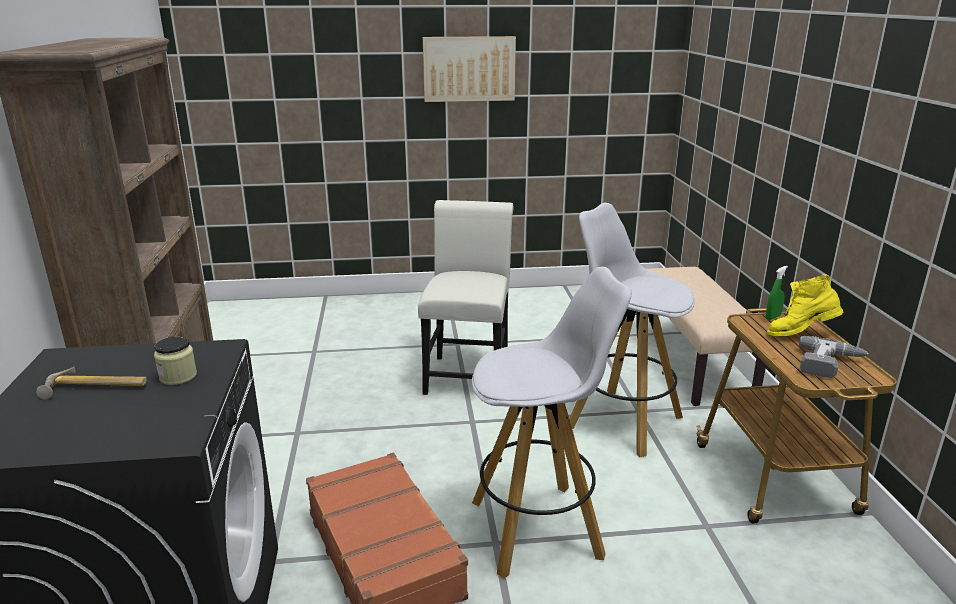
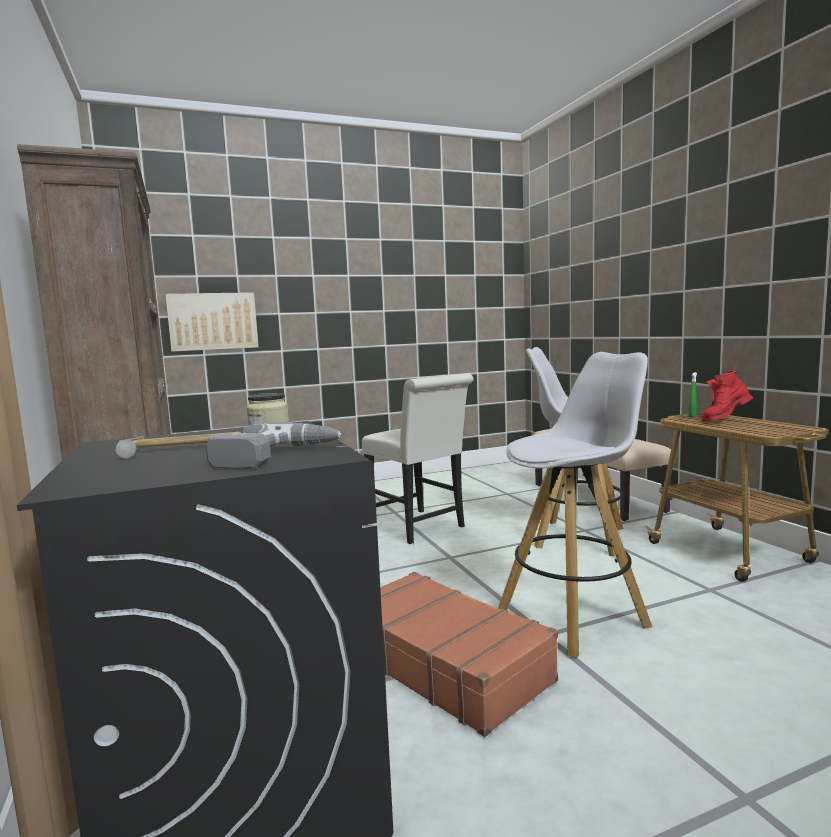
camera: 15 degrees left, 15 degrees down
white chair [418,200,514,395] -> white chair turned 150 degrees clockwise [362,373,474,544]
picture [423,36,516,102] -> picture moved to [165,292,259,352]
yellow boot [767,274,843,336] -> red boot [701,370,753,422]
power drill [799,336,869,378] -> power drill moved to [206,423,342,469]

